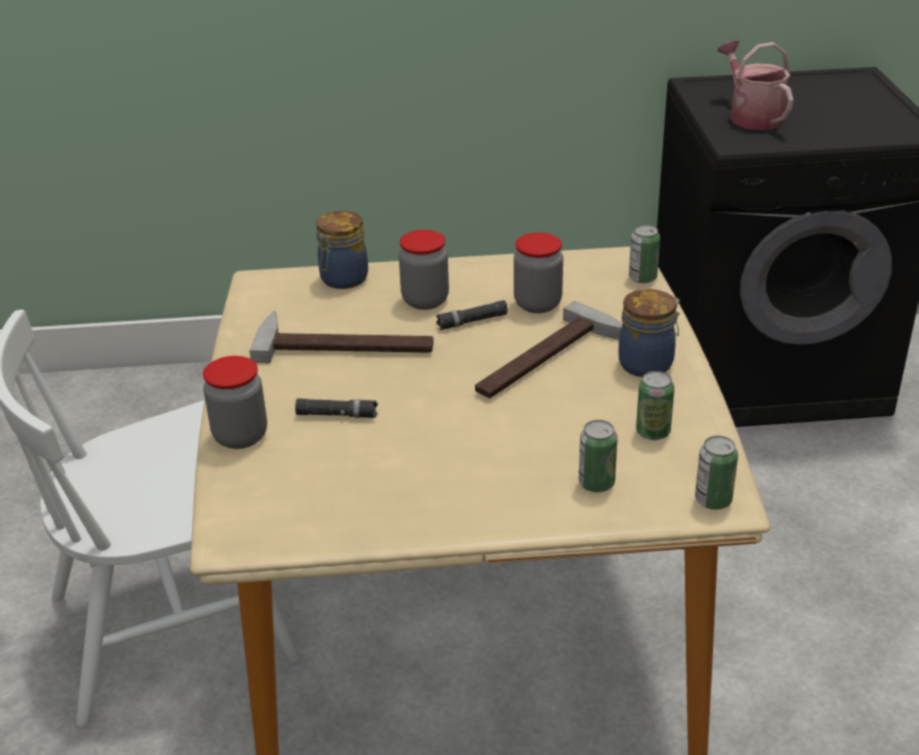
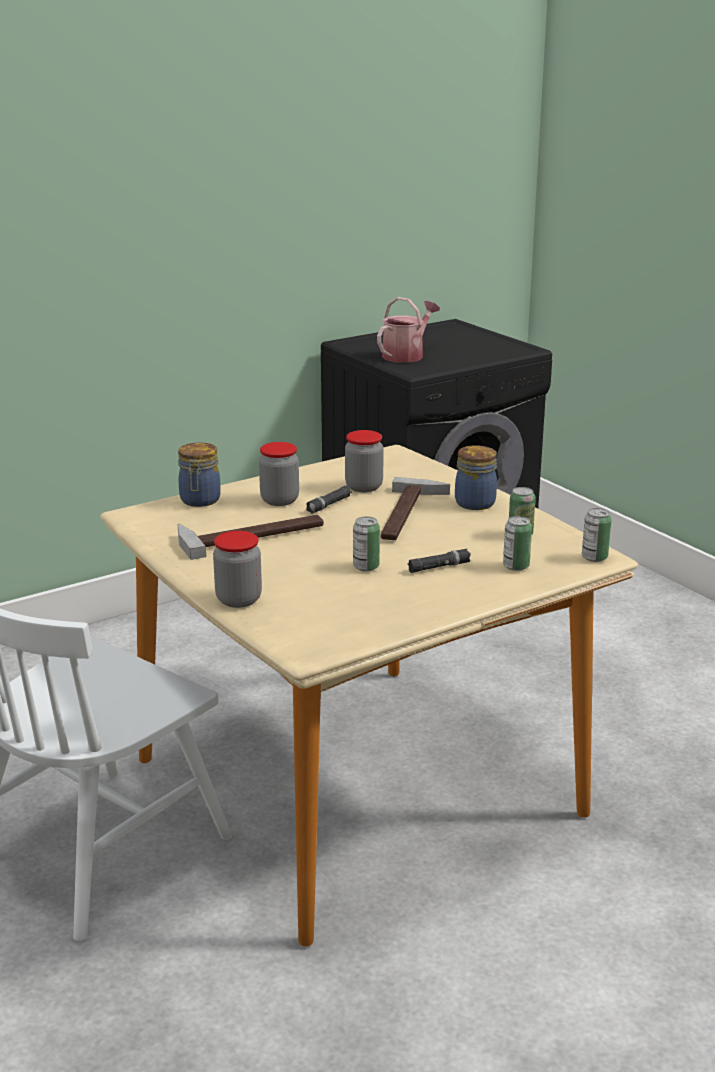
camera: 30 degrees left, 10 degrees down
black flashlight [295,399,378,418] -> black flashlight moved to [408,549,471,573]
can [629,225,660,283] -> can moved to [353,516,380,571]
watering can [718,40,793,130] -> watering can turned 90 degrees clockwise [377,297,440,363]

